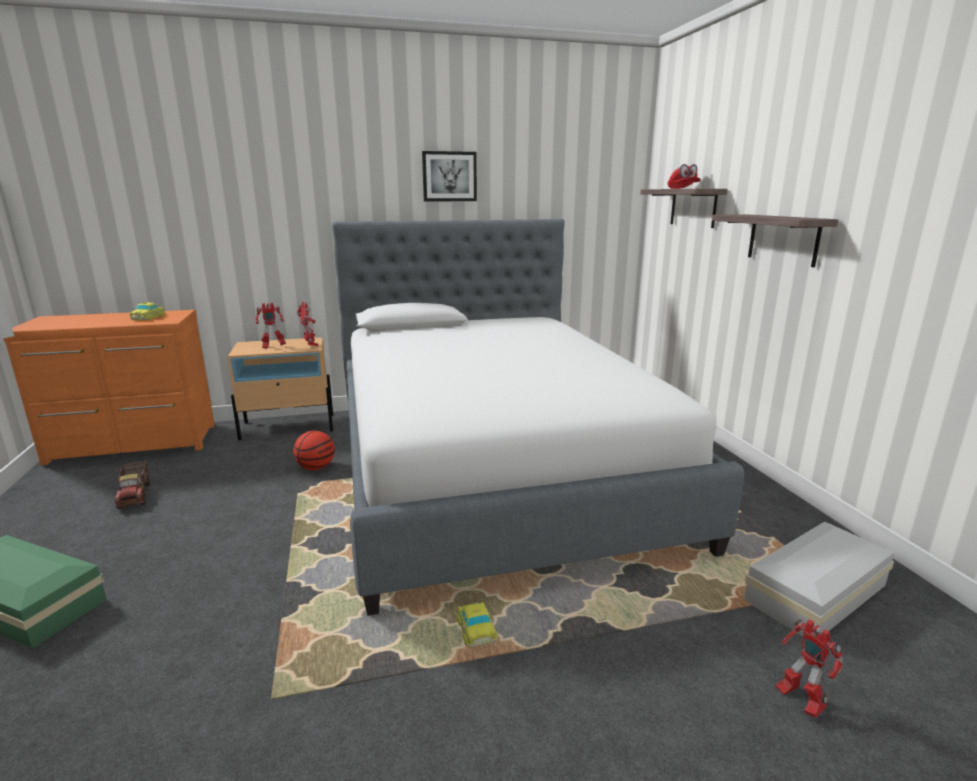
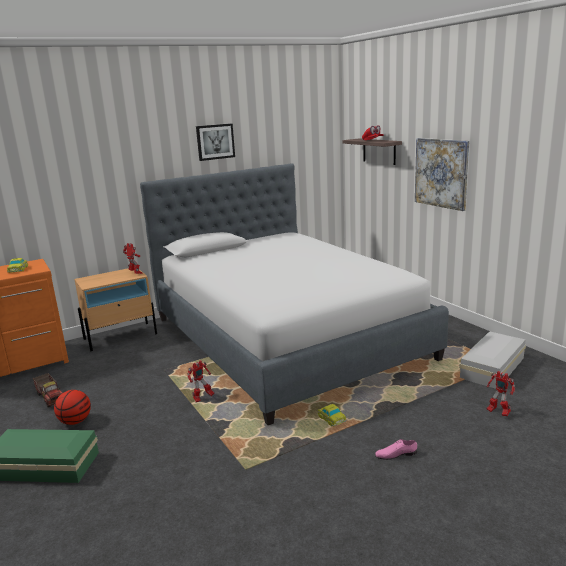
camera: 15 degrees left, 0 degrees up
toy robot [255,302,286,349] -> toy robot moved to [187,360,215,402]
basketball [293,431,335,470] -> basketball moved to [54,390,91,425]
shelf [712,214,838,267] -> picture [415,138,470,211]
none -> pink shoe [375,439,417,460]

